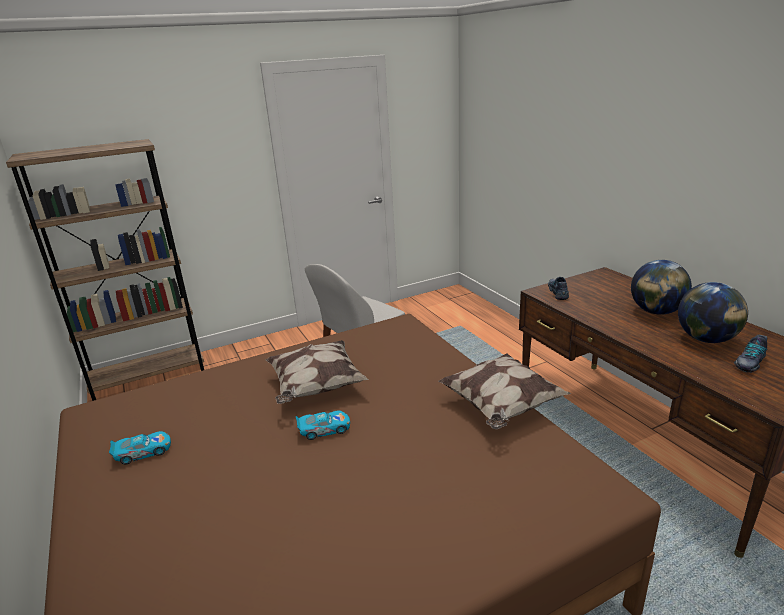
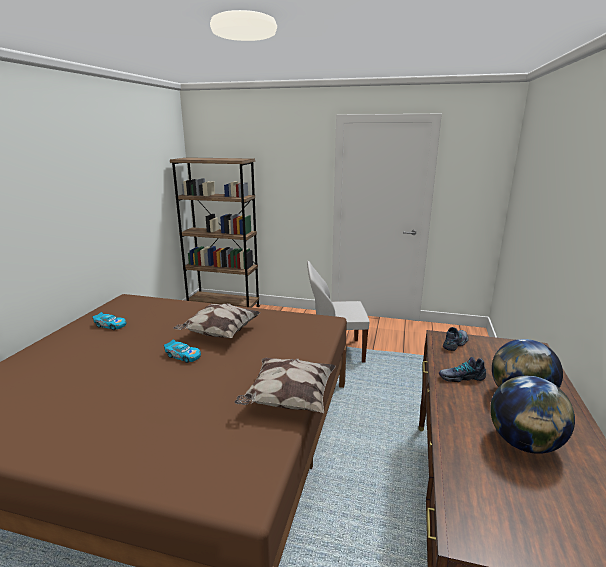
camera: 40 degrees right, 5 degrees down
shoe [734,335,768,373] -> shoe moved to [439,357,486,382]

